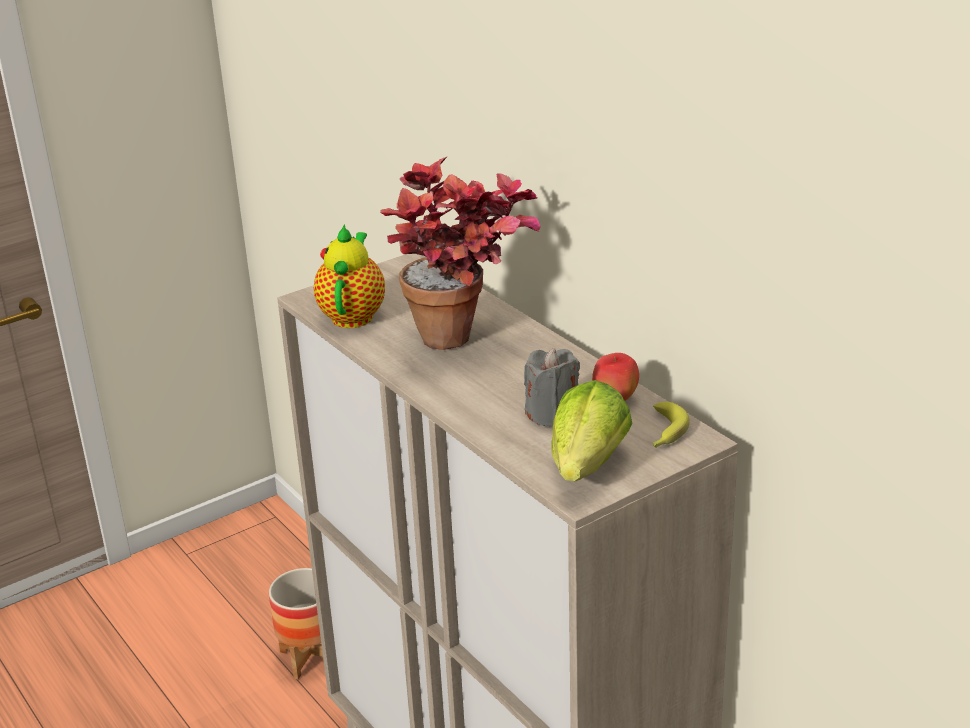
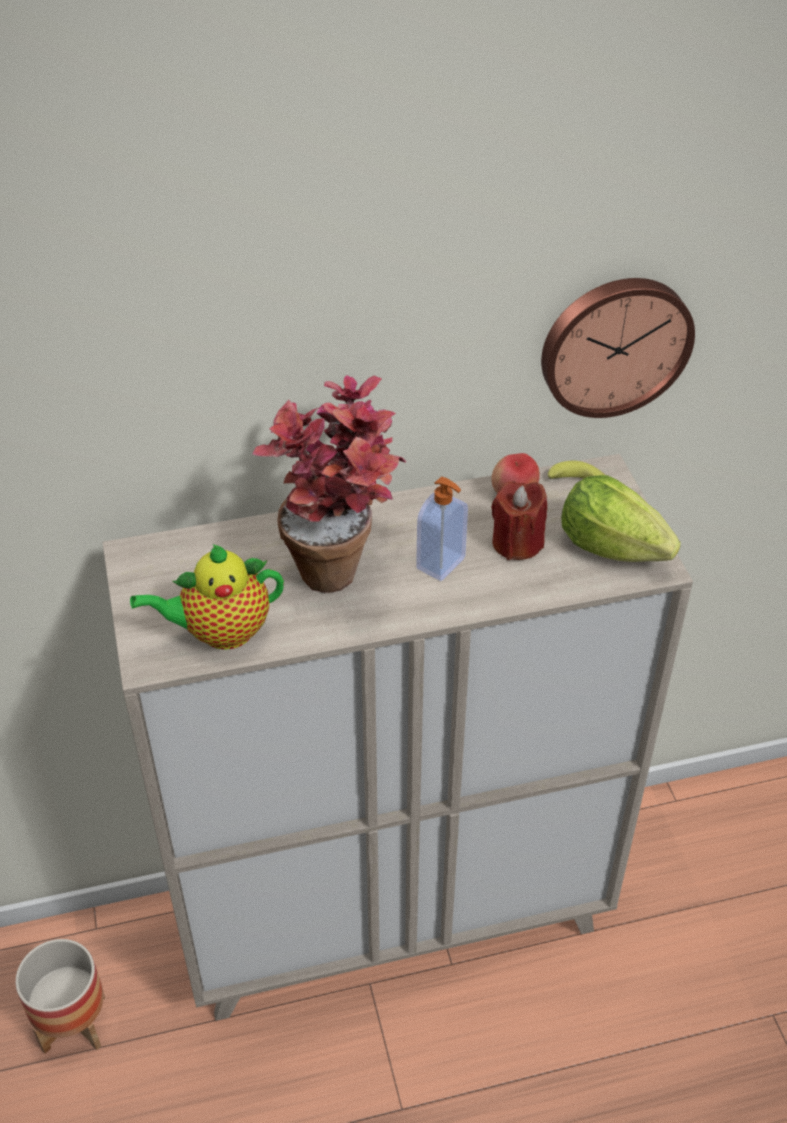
camera: 70 degrees left, 15 degrees up
teapot [314,224,385,328] -> teapot turned 45 degrees counterclockwise [130,545,284,650]
grey candle [524,348,580,427] -> red candle [491,481,547,560]
none -> soap dispenser [416,477,468,581]
none -> wall clock [541,278,695,418]

